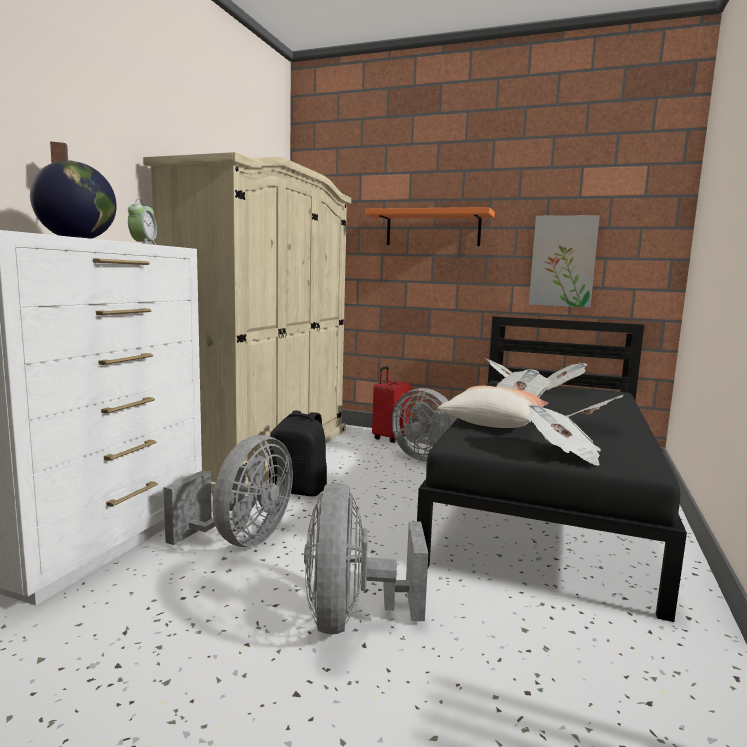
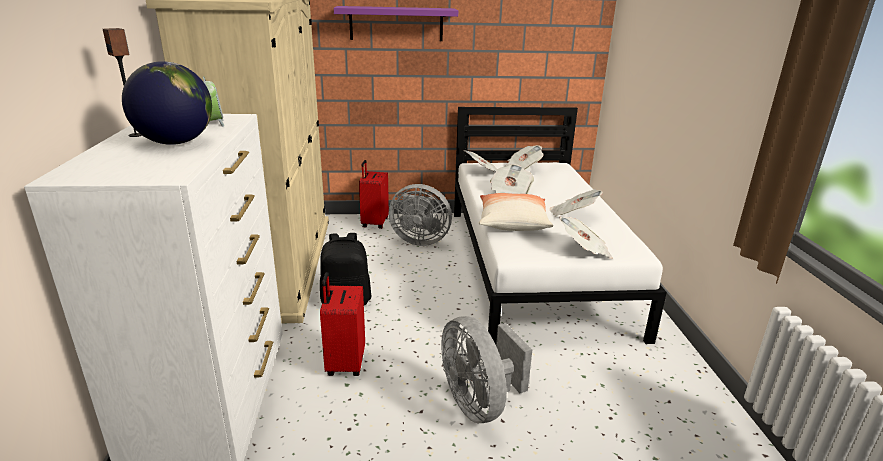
camera: 25 degrees left, 15 degrees up
grey fan [164,435,293,547] -> red suitcase [320,272,365,376]
orange shelf [365,207,495,246] -> purple shelf [334,6,458,41]
black bed [417,316,687,622] -> white bed [454,107,667,344]
picture [529,215,600,307] -> none

